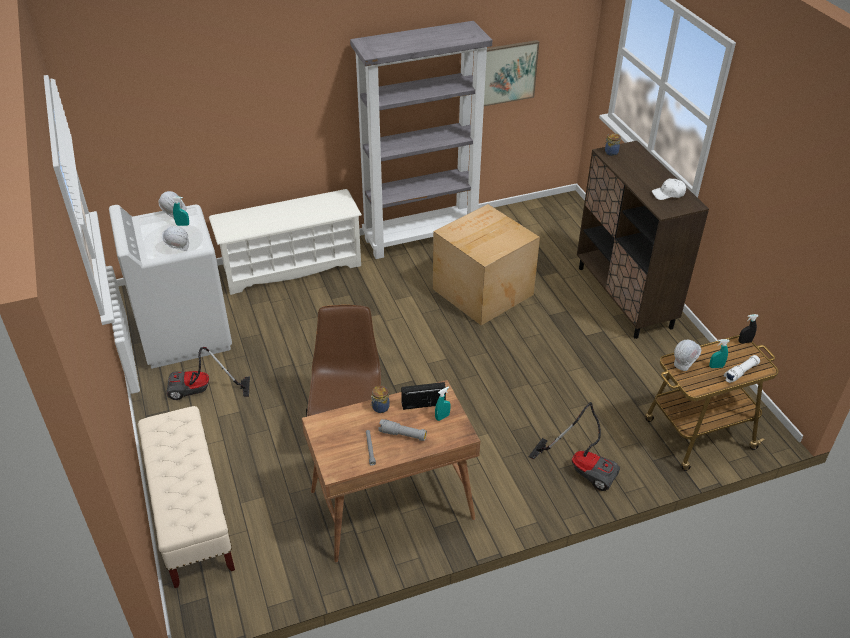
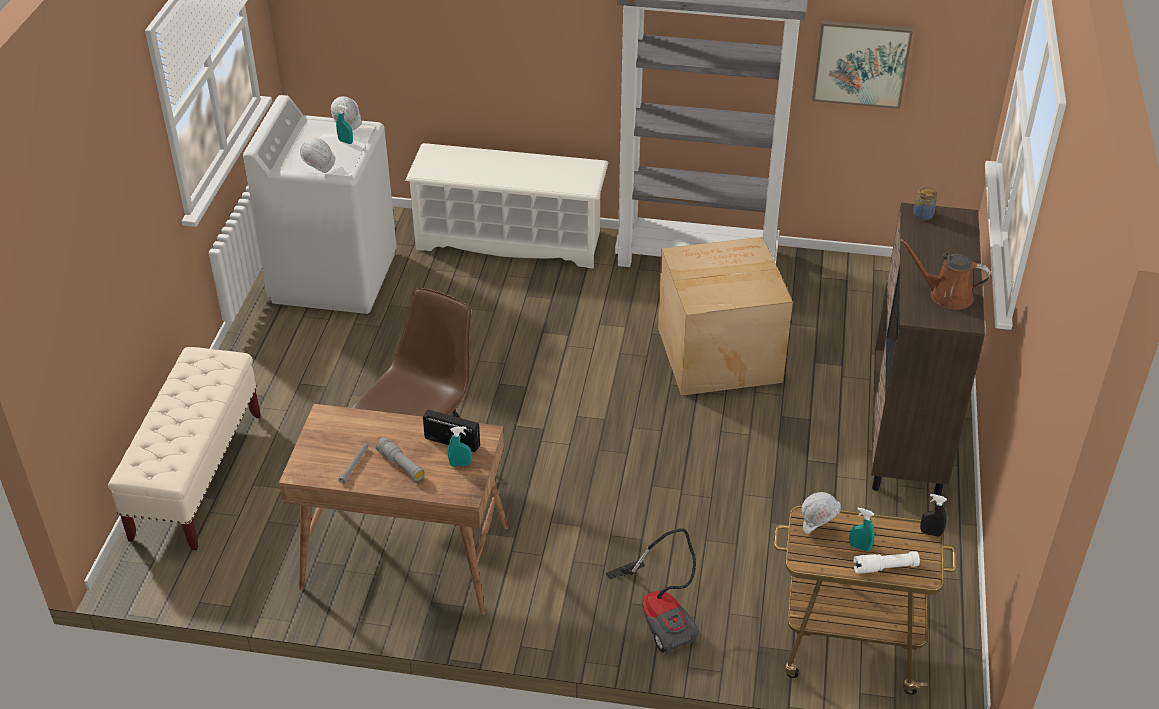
camera: 30 degrees right, 0 degrees up
vacuum cleaner [166,347,250,400] -> none
jar [371,386,390,413] -> none
white cap [652,178,686,200] -> brown watering can [900,239,991,310]

